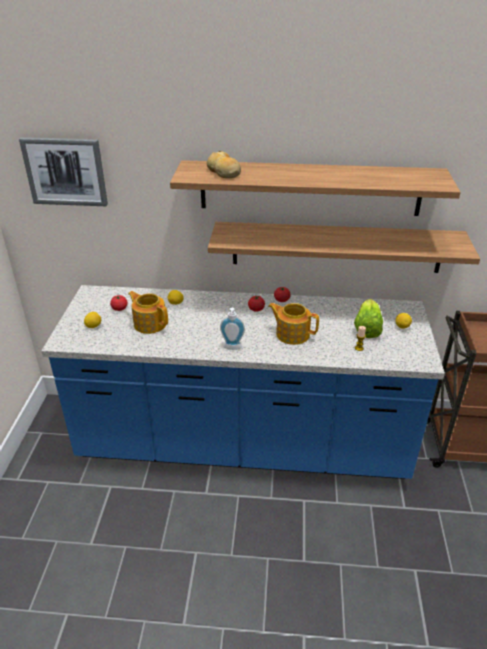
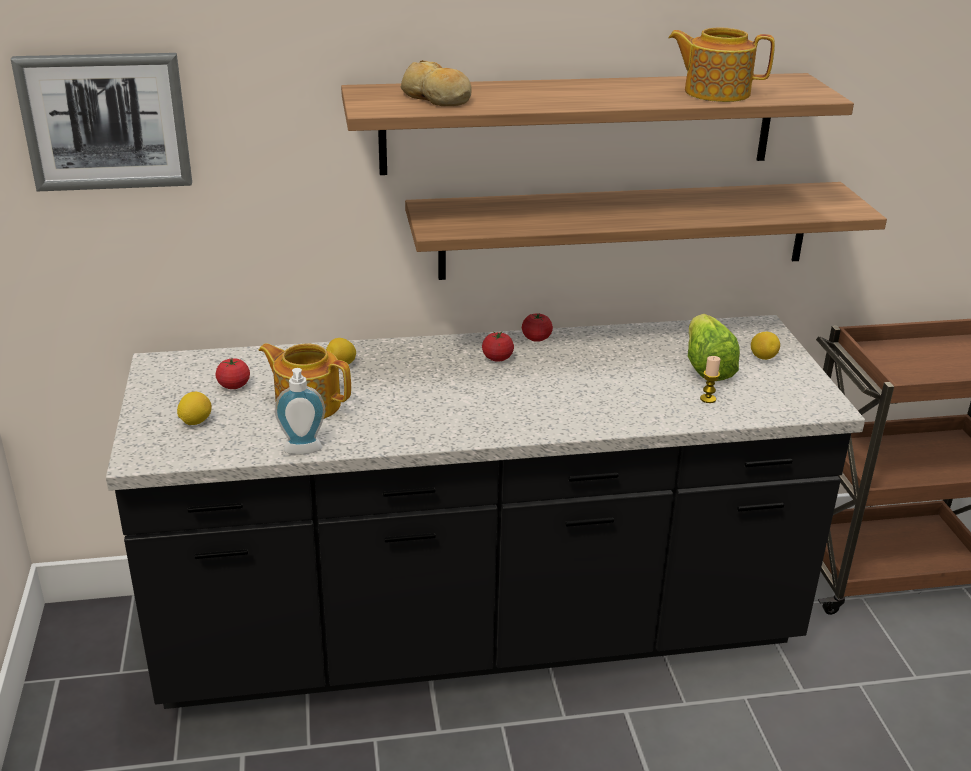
camera: 15 degrees left, 5 degrees down
blue counter [41,285,445,479] -> black counter [106,315,865,709]
soap dispenser [220,308,245,350] -> soap dispenser moved to [275,368,325,455]
teapot [268,303,319,345] -> teapot moved to [668,28,775,102]

